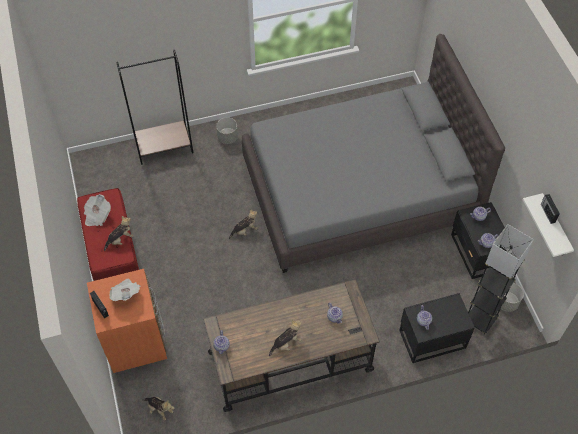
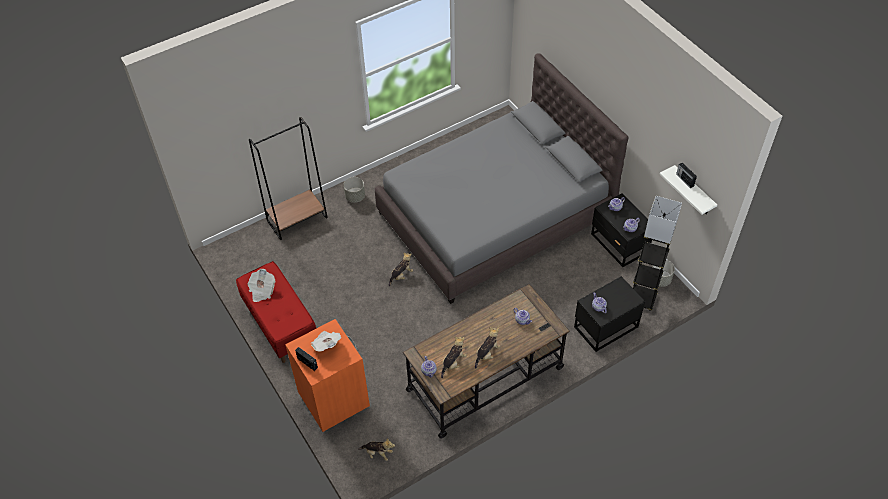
camera: 15 degrees left, 5 degrees down
plush toy [104,216,134,251] -> plush toy moved to [441,337,467,378]

